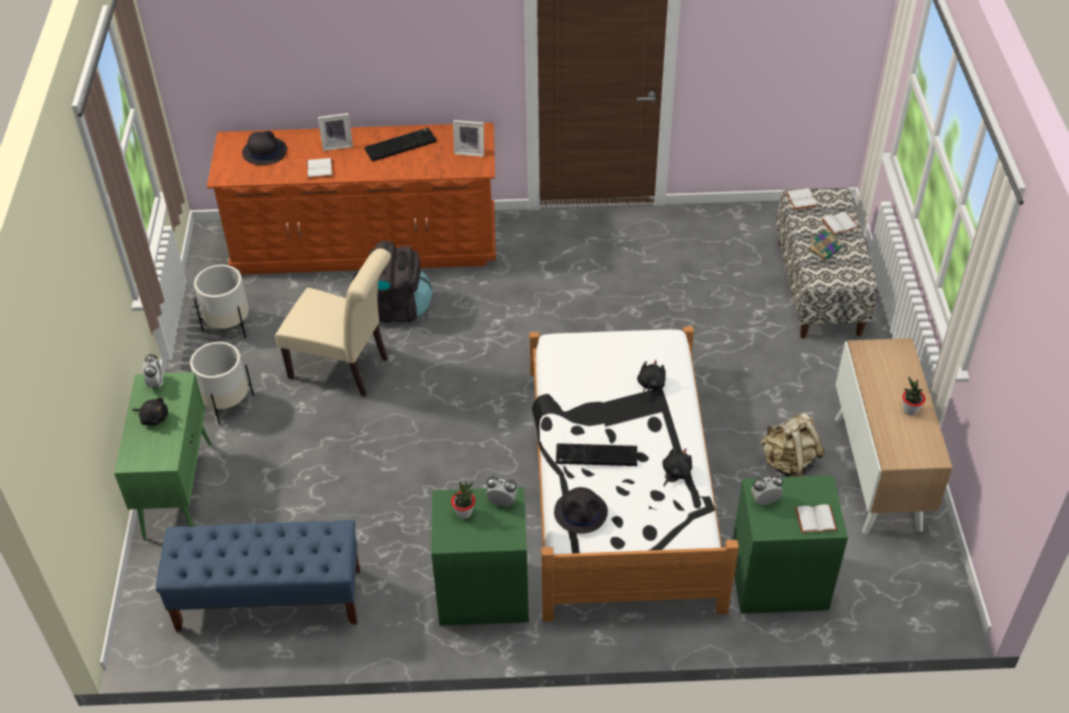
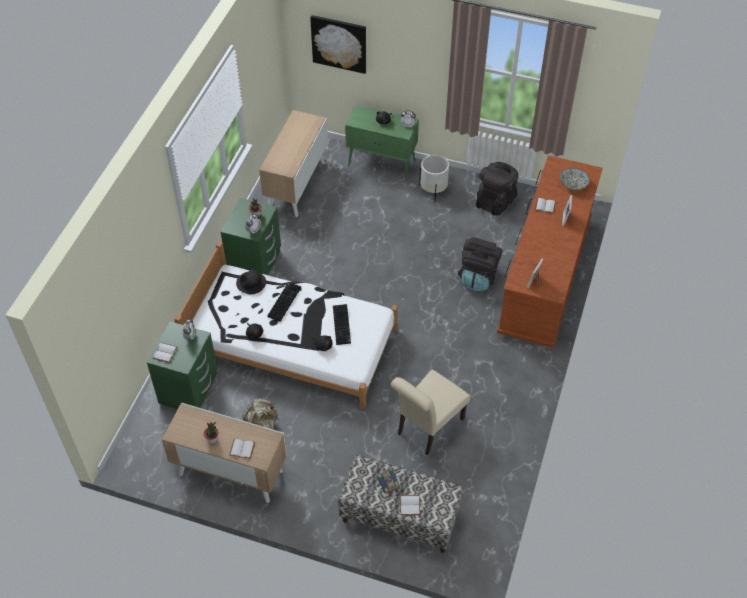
camera: 110 degrees right, 5 degrees up
blue bench [156,520,360,632] -> cabinet [259,110,328,217]
white planter [194,265,249,338] -> black backpack [476,162,518,216]
black hat [242,131,287,165] -> bowl [560,168,589,190]
beige chair [275,248,391,397] -> beige chair moved to [391,369,470,455]
keyboard [364,128,437,162] -> keyboard moved to [333,304,351,345]
white book [785,188,818,210] -> white book moved to [229,439,255,459]
none -> picture [310,15,366,74]

